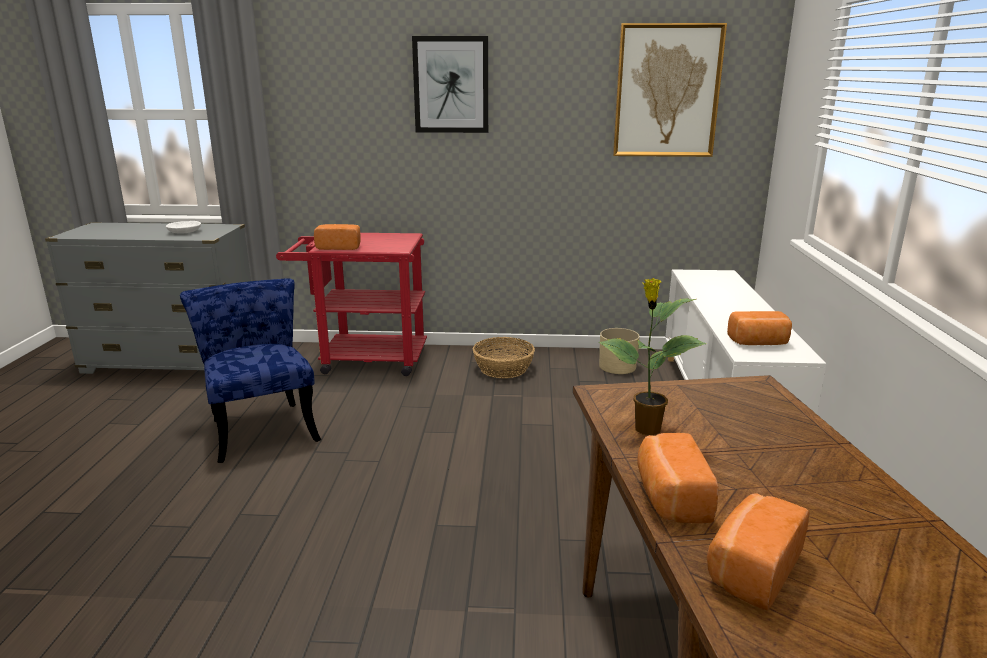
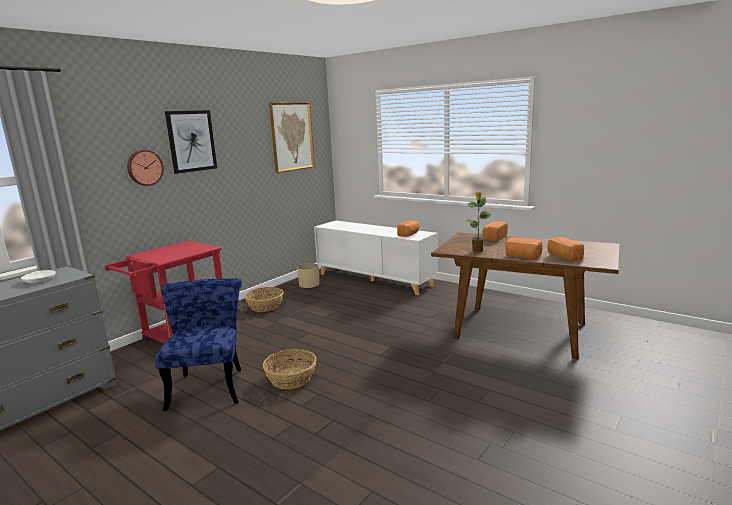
camera: 55 degrees left, 5 degrees down
blue chair [180,278,321,463] -> blue chair turned 75 degrees clockwise [155,278,242,411]
bread [314,224,361,250] -> bread moved to [482,222,508,242]
none -> wall clock [127,150,164,186]
none -> basket [263,349,317,389]

